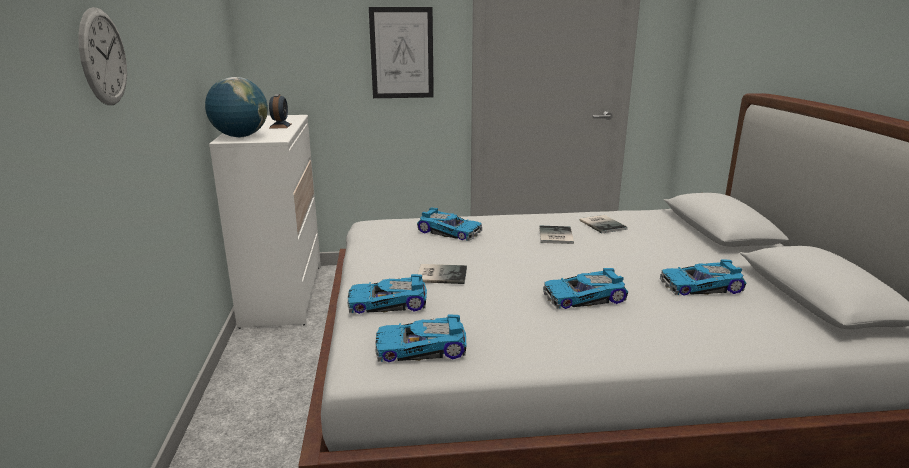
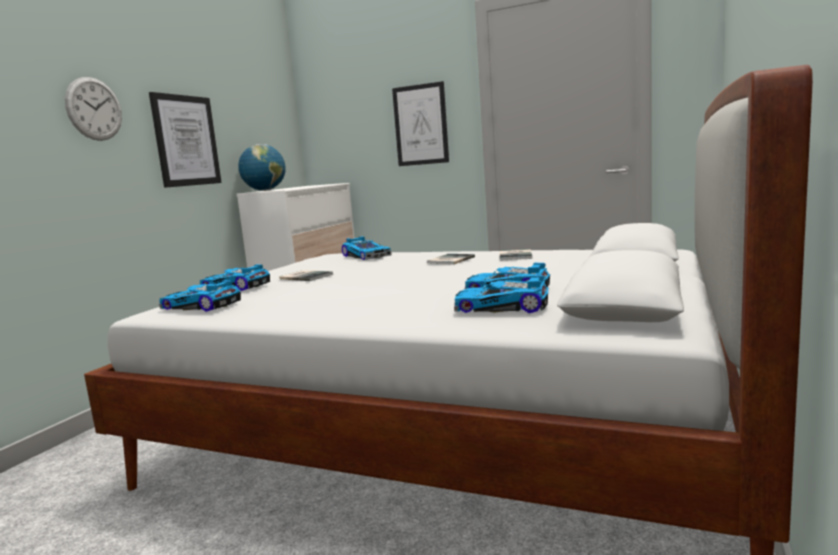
camera: 30 degrees right, 10 degrees down
alarm clock [269,94,291,128] -> none
toy car [543,268,628,309] -> toy car moved to [454,275,548,313]
none -> picture [149,92,222,188]

